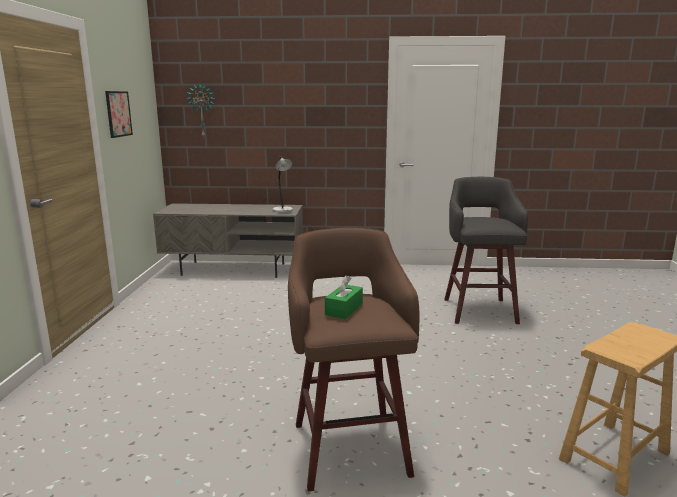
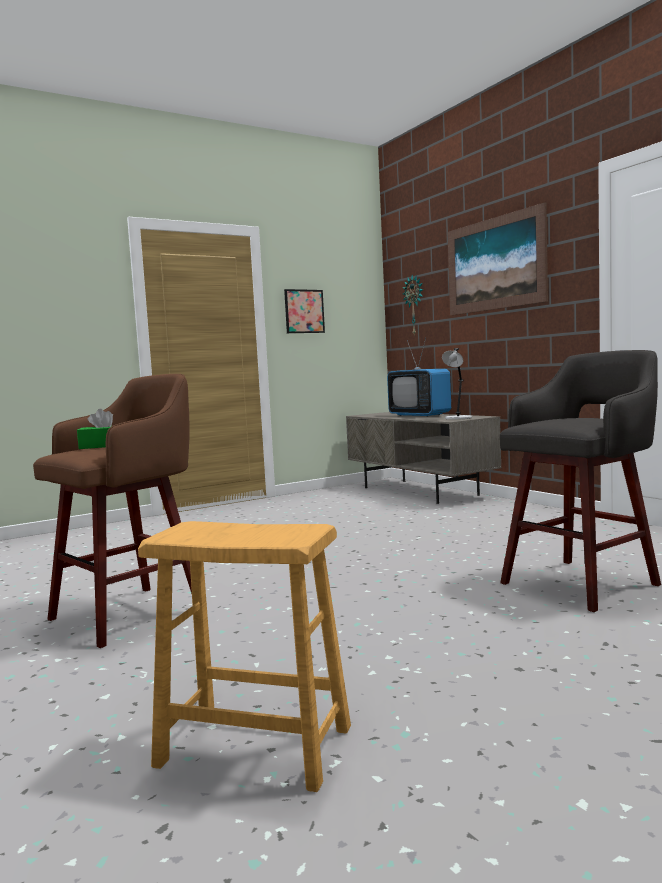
camera: 55 degrees right, 10 degrees down
none -> television [387,338,451,417]
none -> picture [447,202,548,315]

